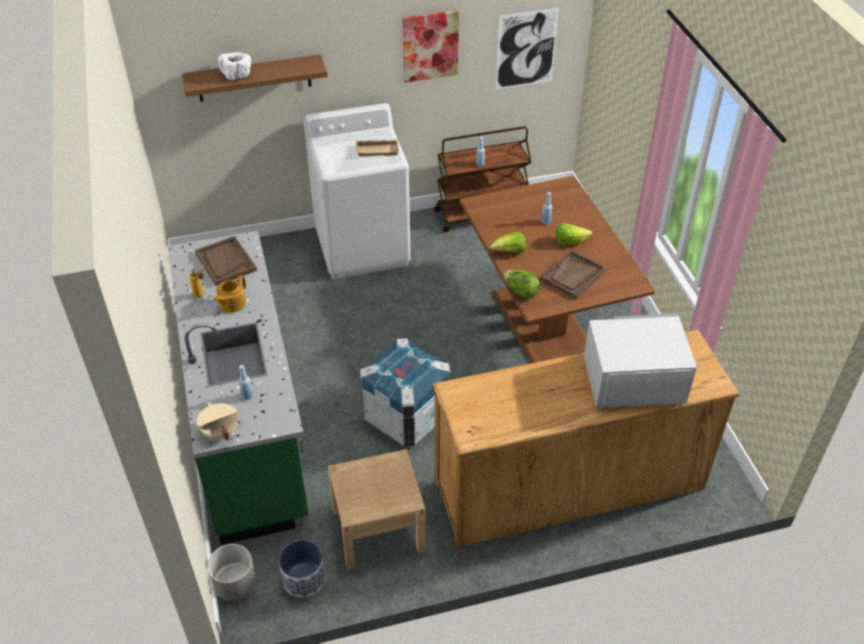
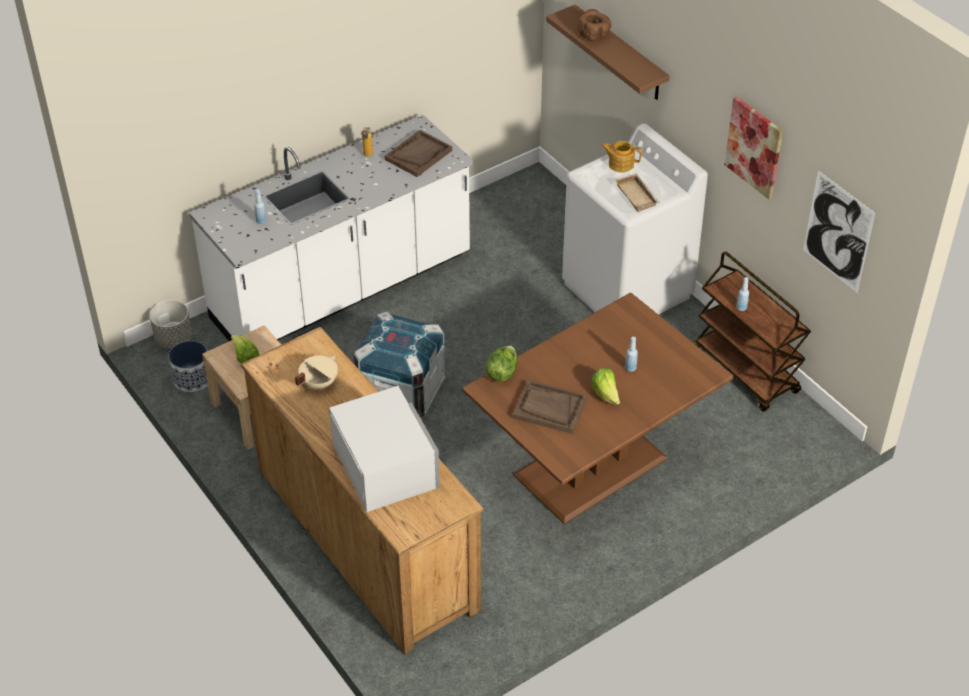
camera: 70 degrees right, 0 degrees up
green counter [168,231,309,545] -> white counter [189,115,474,341]
beige cooking pot [197,401,238,441] -> beige cooking pot moved to [295,356,338,389]
teapot [214,275,246,313] -> teapot moved to [602,141,642,173]
white bowl [218,52,251,80] -> brown bowl [578,9,611,42]
lettuce [490,232,526,253] -> lettuce moved to [231,335,259,364]

